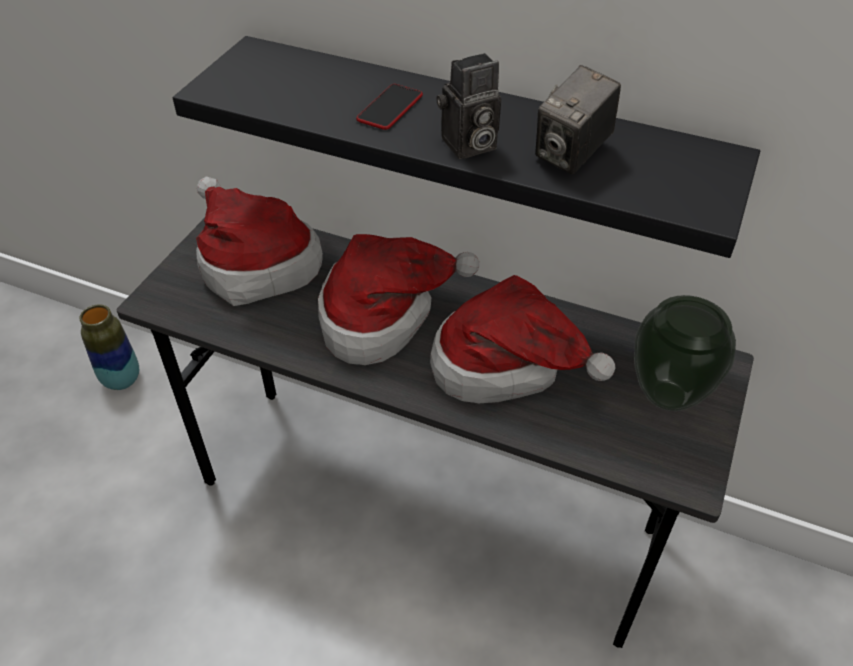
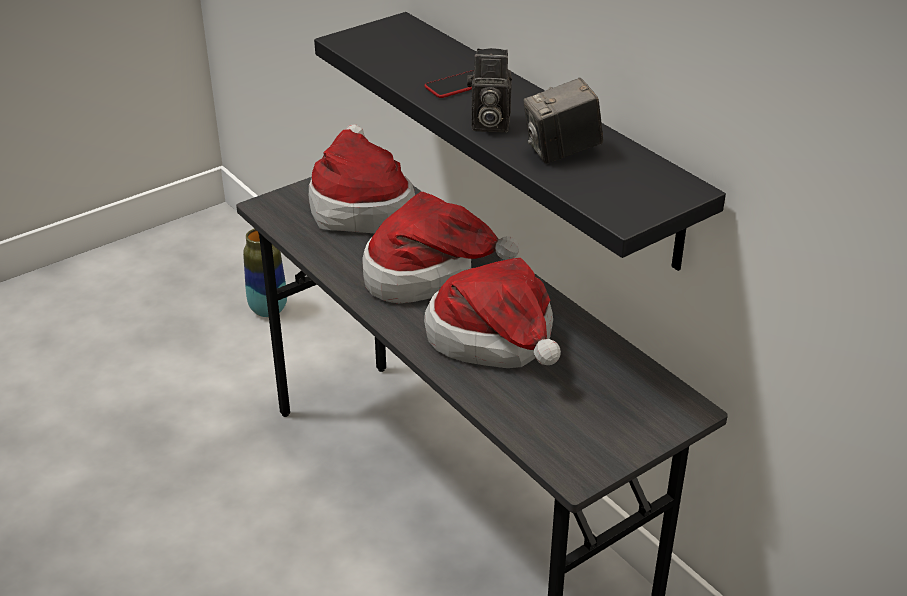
camera: 30 degrees right, 10 degrees down
vase [634,295,736,411] -> none

